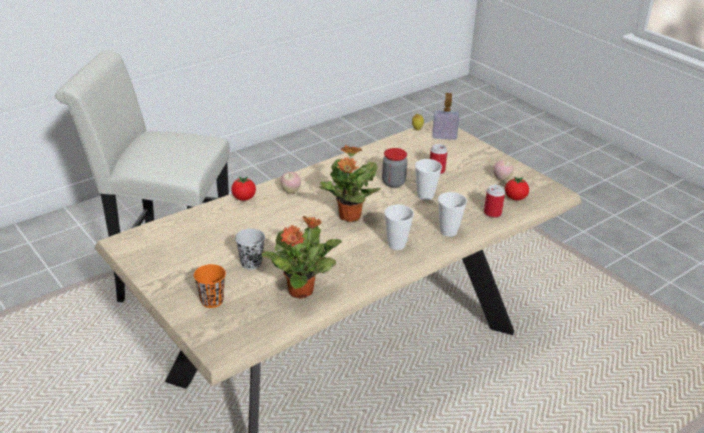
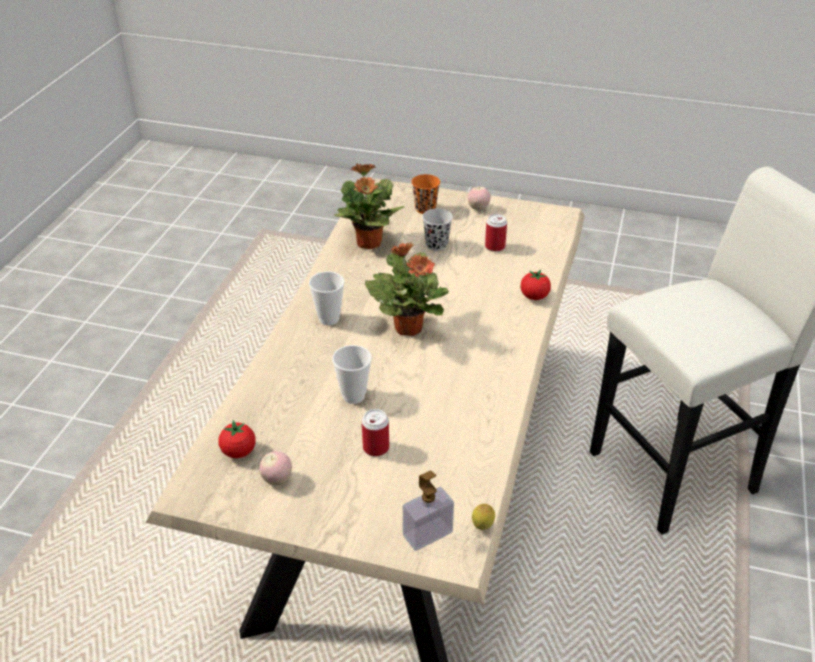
camera: 145 degrees right, 5 degrees up
apple [280,172,301,194] -> apple moved to [468,186,491,211]
jar [382,148,407,188] -> none
cup [438,192,467,237] -> none
can [484,185,505,218] -> can moved to [485,214,507,252]

